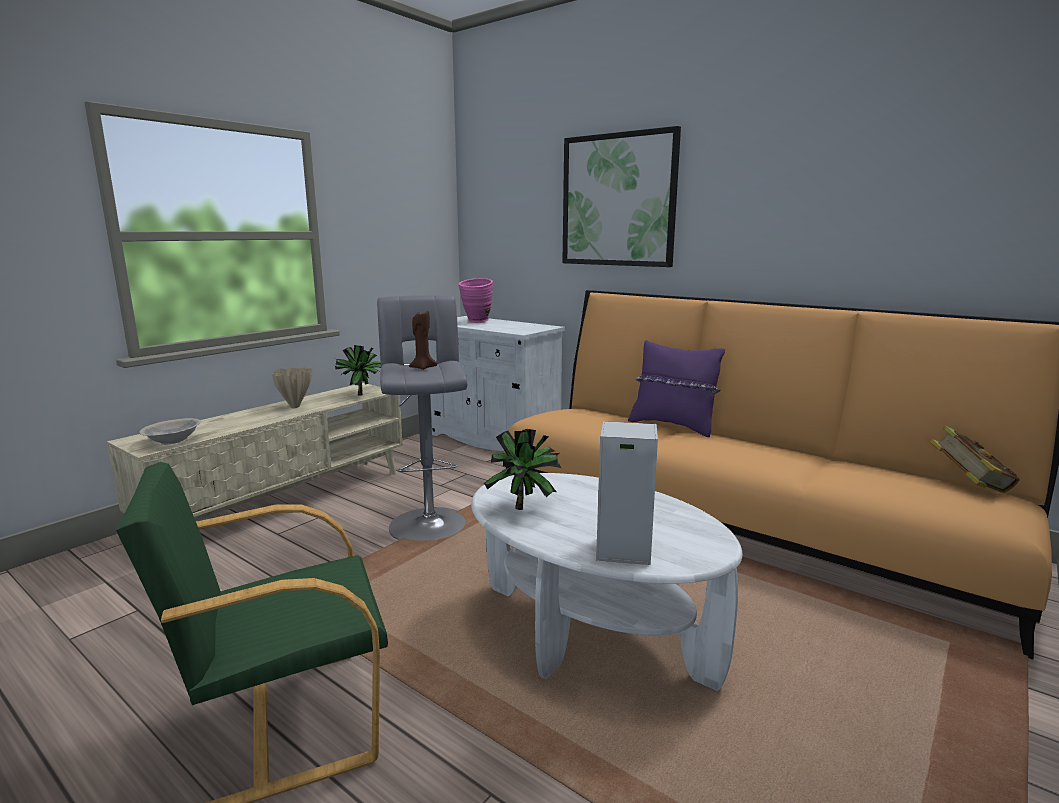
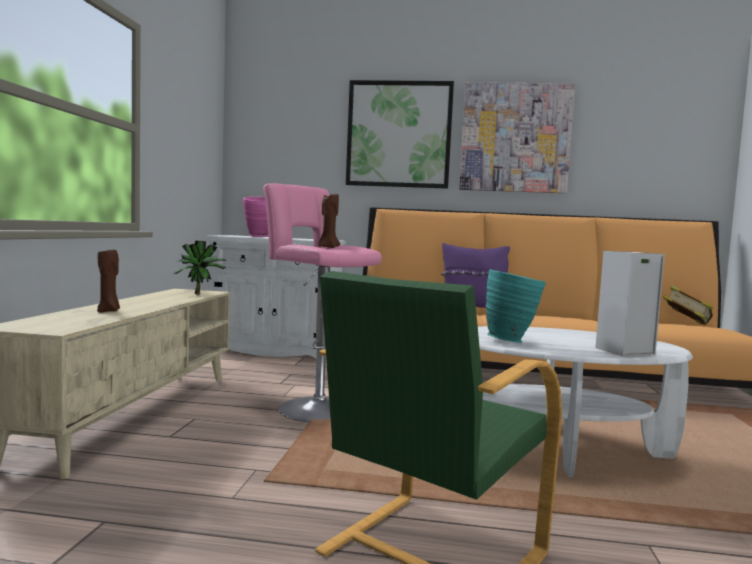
camera: 30 degrees left, 10 degrees down
beige bowl [139,418,201,445] -> none
beige vase [272,367,313,408] -> none
grey stool [377,295,468,541] -> pink stool [263,183,382,422]
potted plant [484,429,561,510] -> turquoise vase [486,269,546,343]
none -> brown candle [97,250,120,312]
none -> picture [459,82,575,193]

